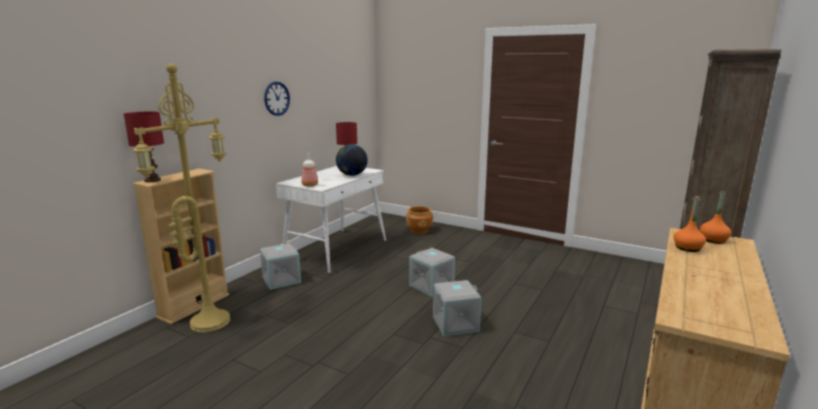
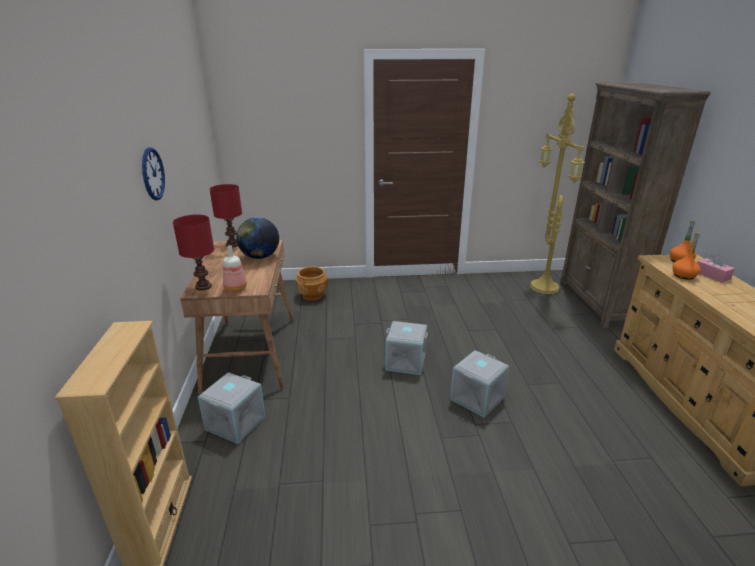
camera: 35 degrees left, 10 degrees up
red table lamp [124,112,164,182] -> red table lamp moved to [173,215,214,291]
yellow floor lamp [133,63,230,333] -> yellow floor lamp moved to [530,94,585,295]
white desk [276,166,386,273] -> brown desk [180,239,293,394]
none -> pink tissue box [697,254,735,282]

